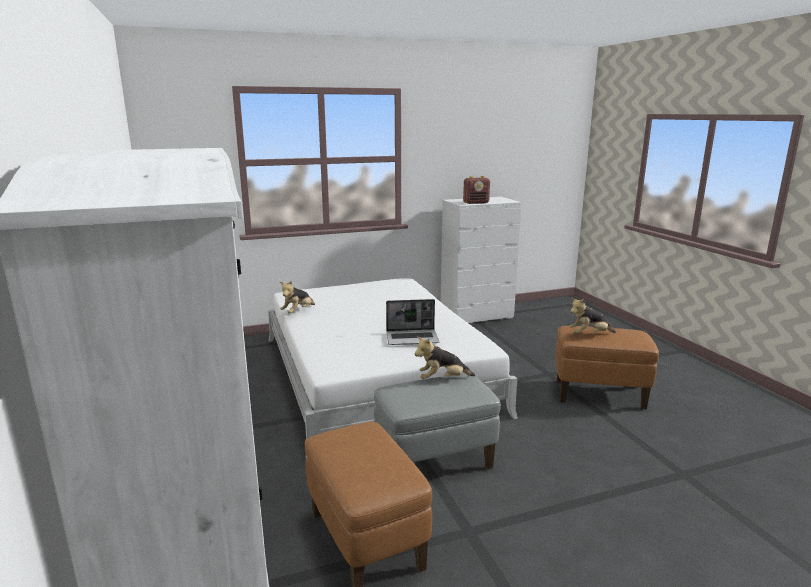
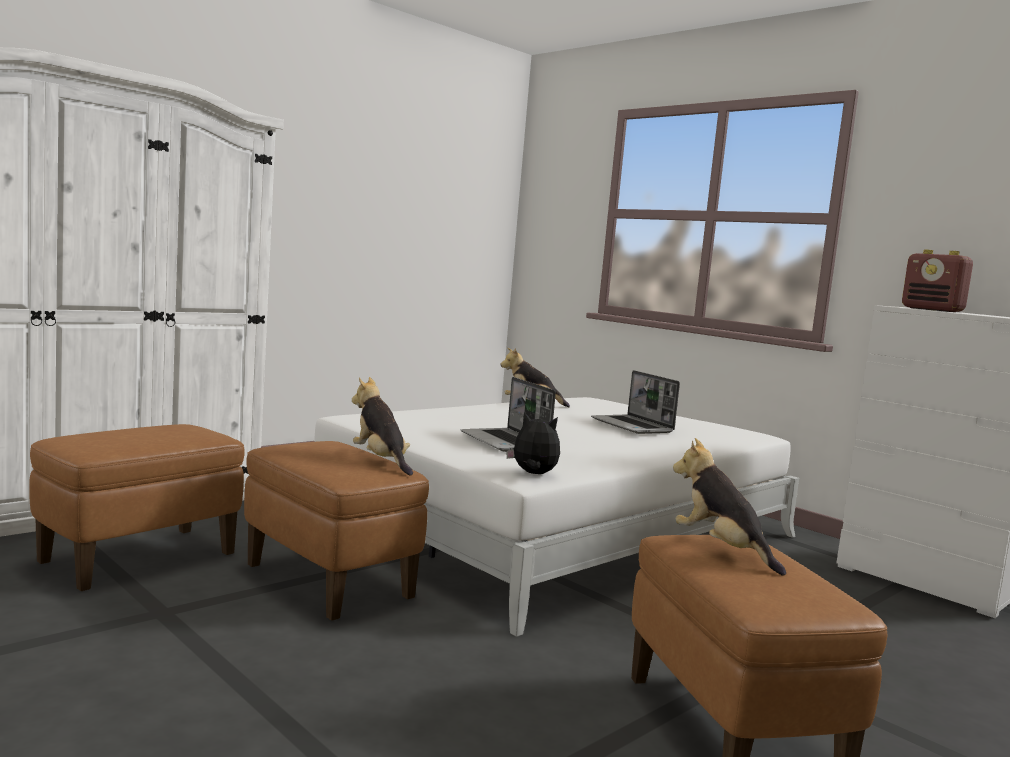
camera: 65 degrees right, 10 degrees down
grey ottoman [374,373,501,469] -> brown ottoman [244,441,429,621]
none -> plush toy [506,412,560,474]
none -> laptop [591,370,680,434]

